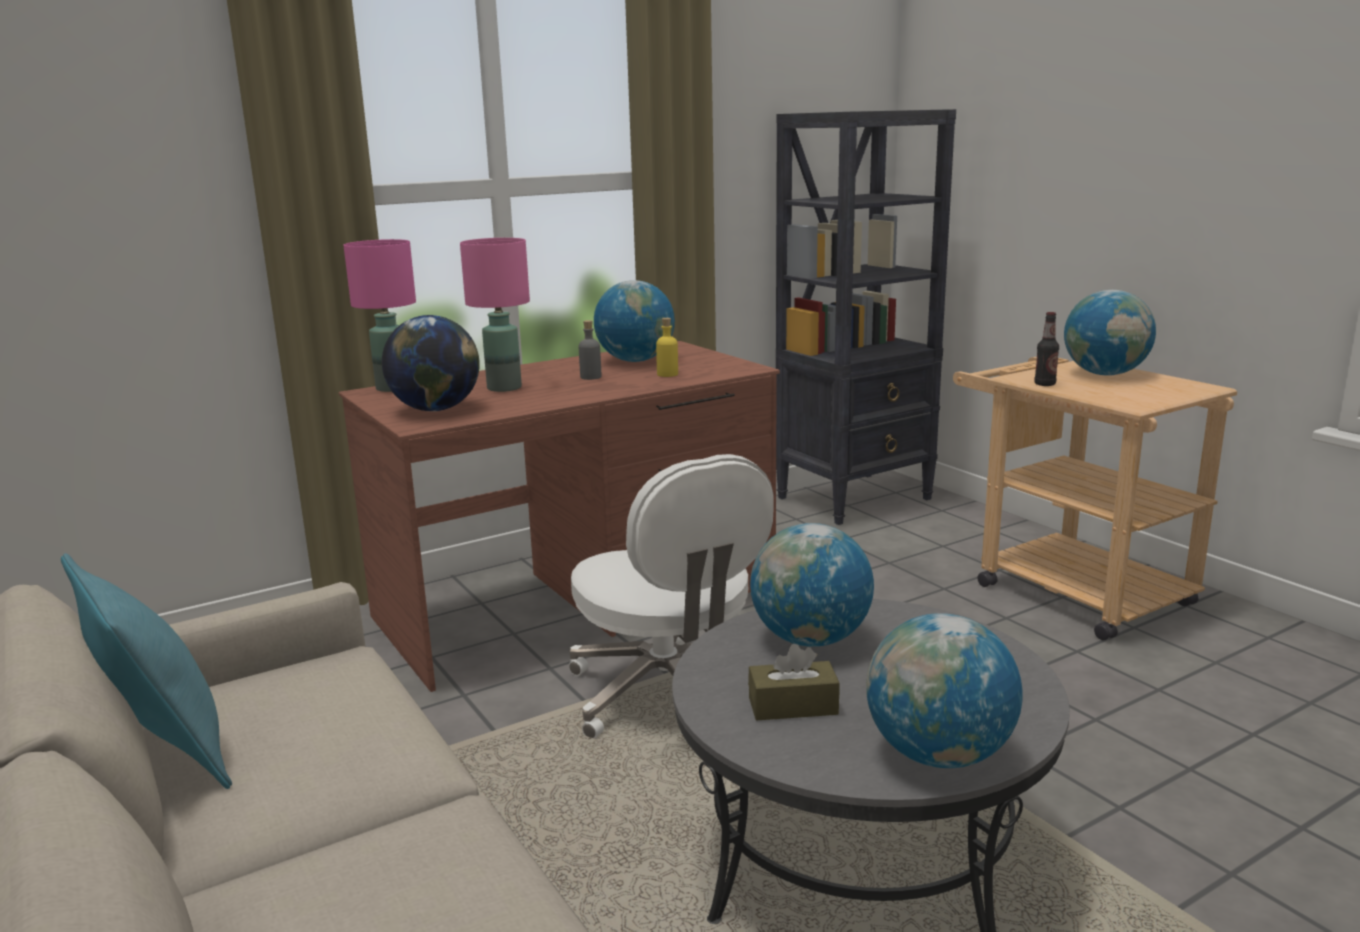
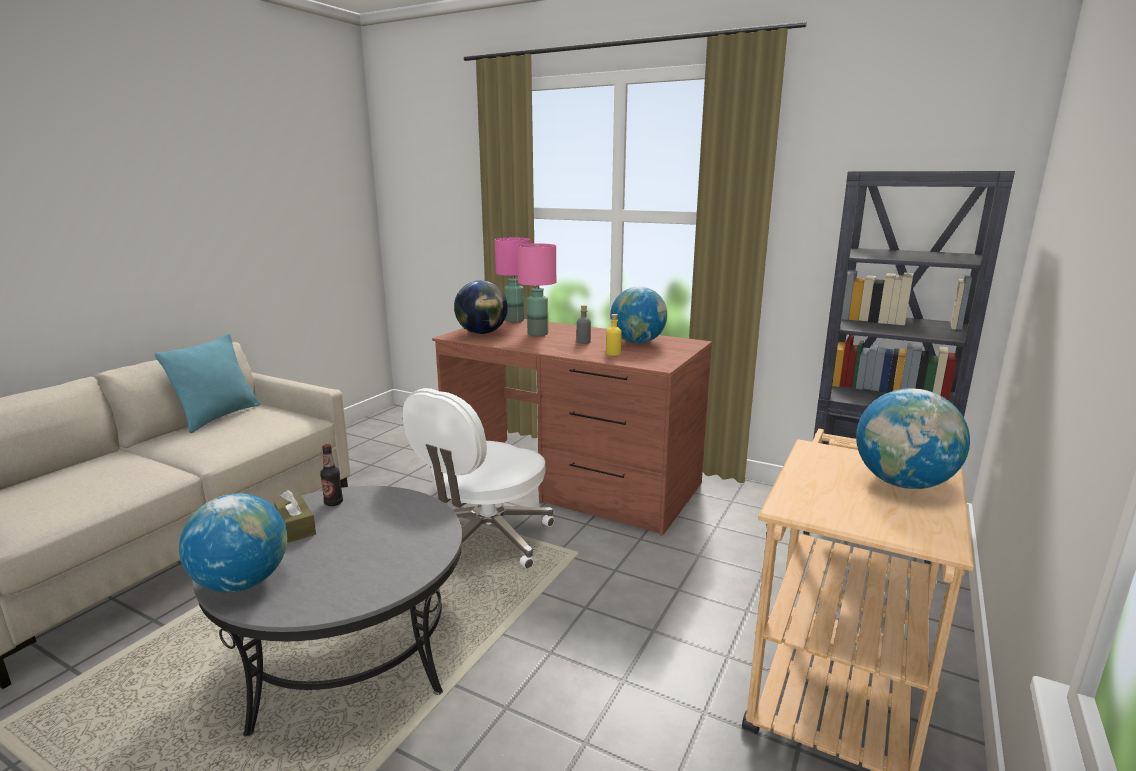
camera: 60 degrees right, 0 degrees up
globe [750,523,874,647] -> none
bottle [1034,312,1059,386] -> bottle moved to [320,444,343,506]

